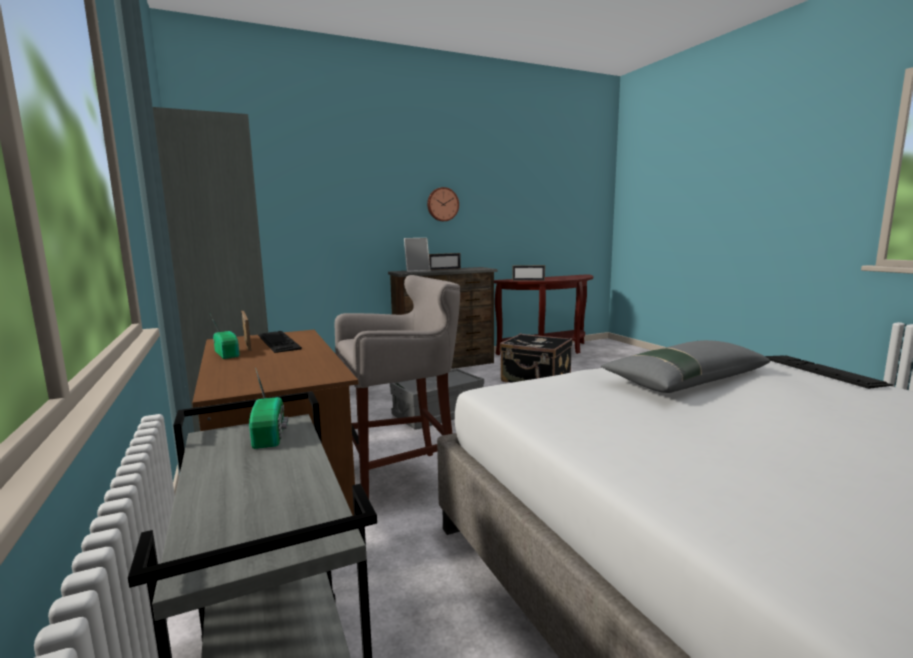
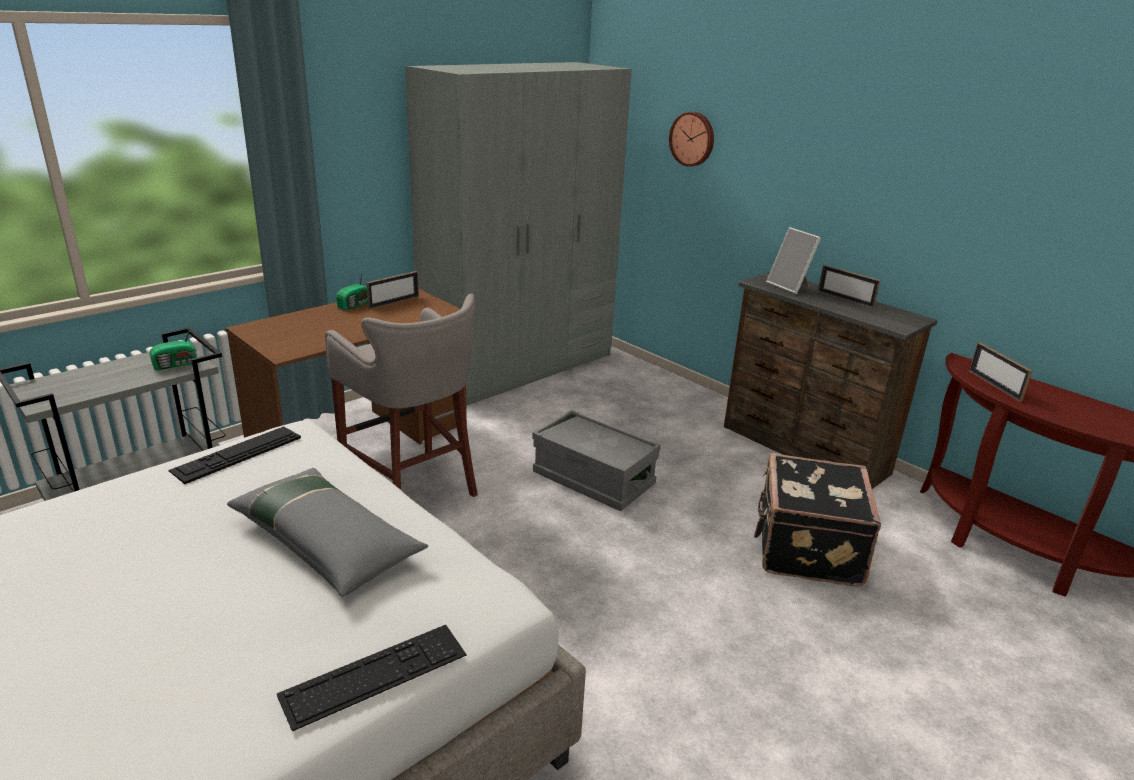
camera: 70 degrees right, 15 degrees up
keyboard [258,331,302,353] -> keyboard moved to [168,426,301,484]
wall clock [427,187,459,221] -> wall clock moved to [669,112,714,167]

